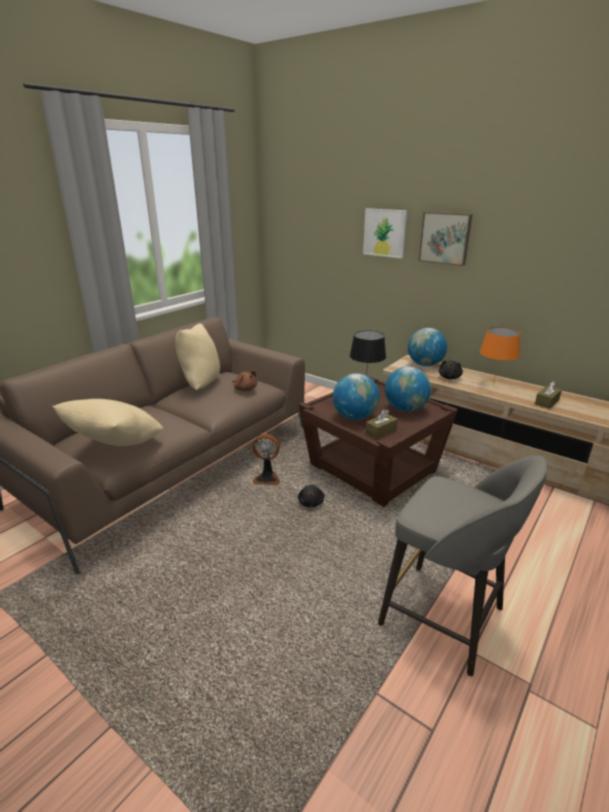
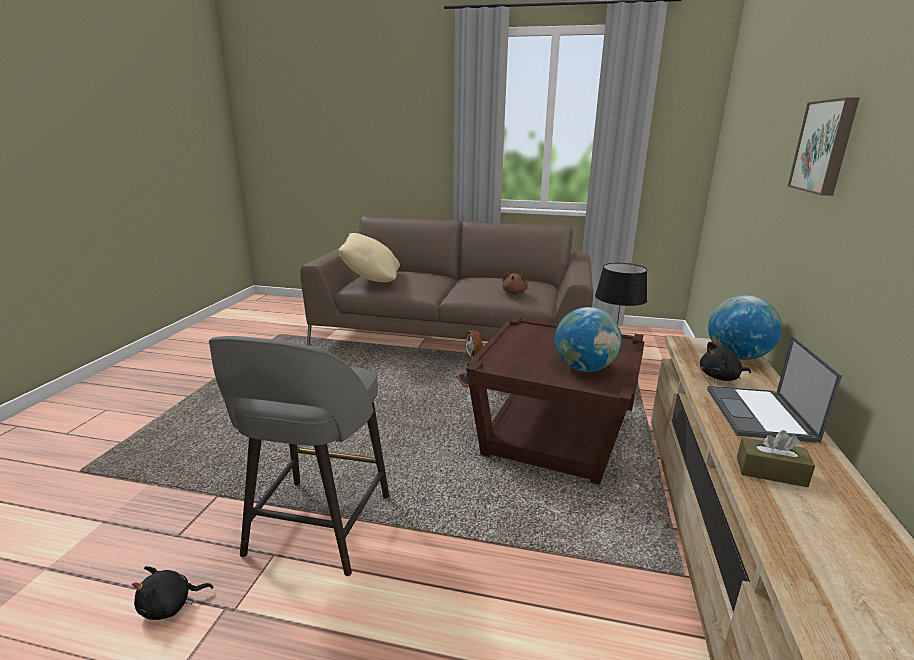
camera: 65 degrees right, 5 degrees down
beige pillow [175,323,220,390] -> none
black plush toy [298,485,324,507] -> black plush toy moved to [132,566,214,620]
globe [333,373,380,420] -> none
picture [363,208,407,258] -> none
brown tissue box [365,409,398,439] -> none
orange table lamp [480,327,521,385] -> laptop [707,336,842,443]

